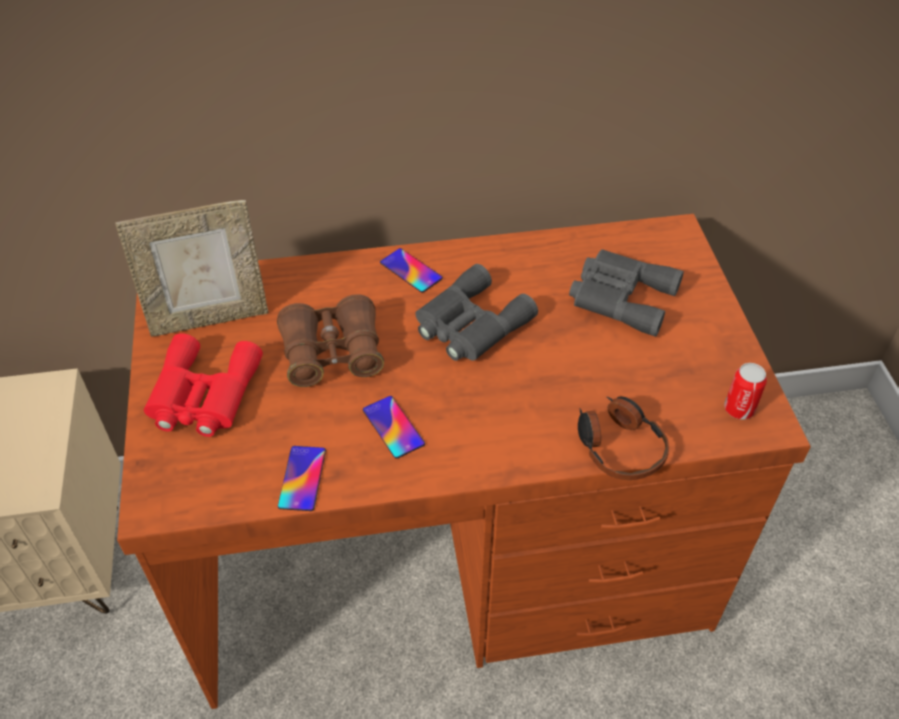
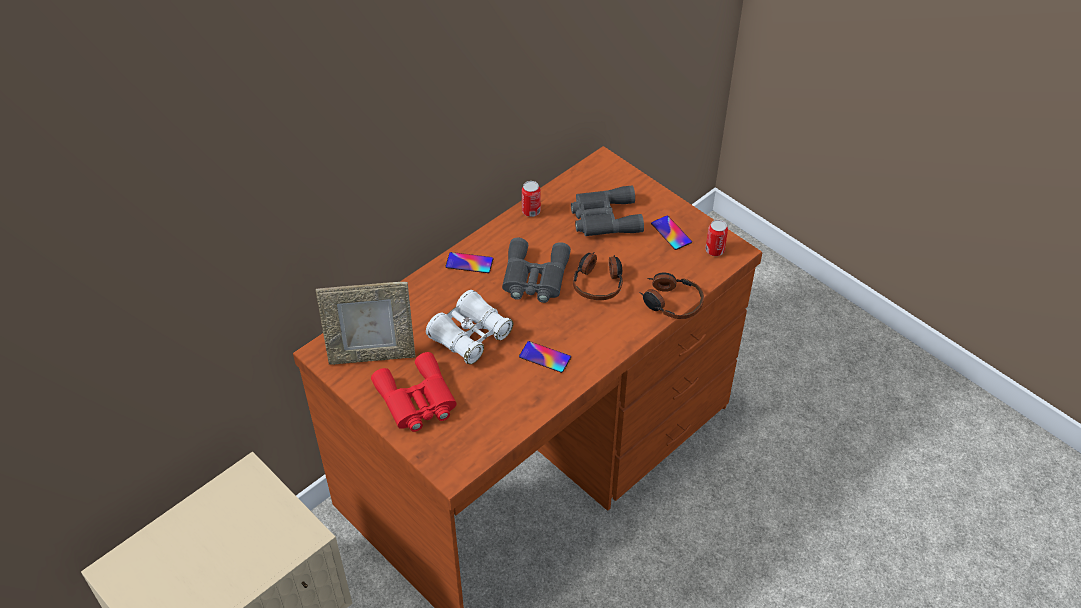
camera: 35 degrees left, 0 degrees up
picture frame [115,200,268,337] -> picture frame turned 45 degrees clockwise [316,282,415,365]
brown binoculars [277,294,384,387] -> white binoculars [426,290,513,364]
phone [278,446,326,511] -> phone moved to [651,216,692,250]
none -> can [522,181,541,217]
none -> headphones [573,253,623,300]

